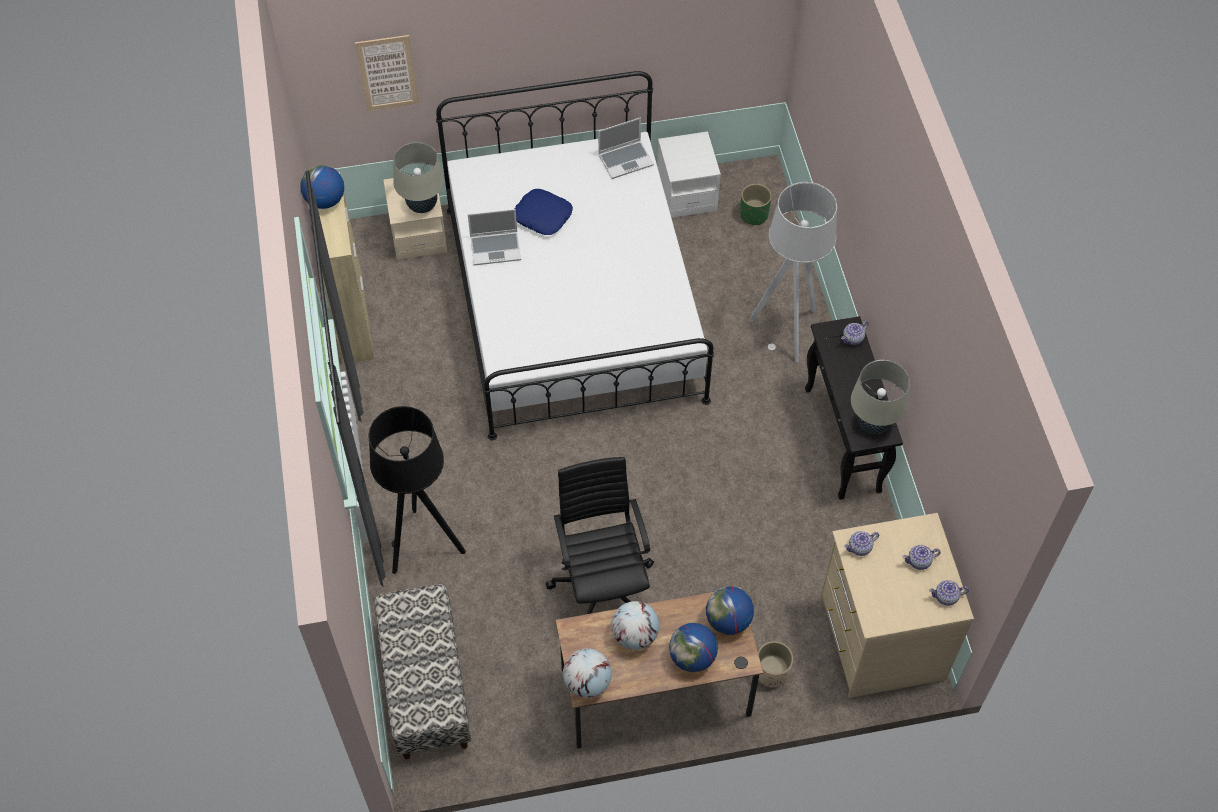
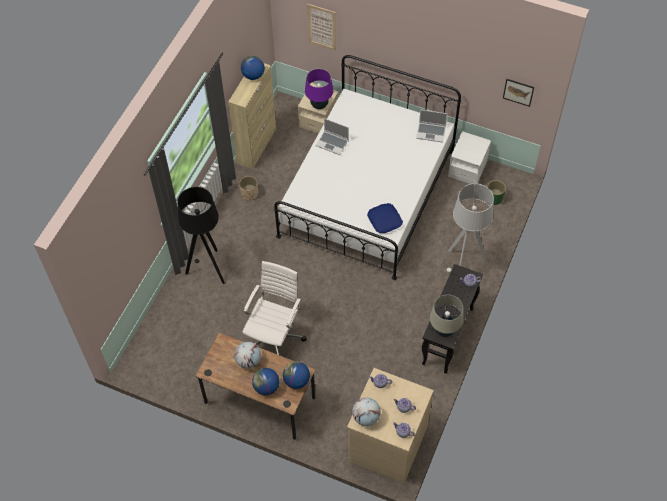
camera: 35 degrees right, 0 degrees up
bench [375,584,471,759] -> none
beige table lamp [393,142,444,213] -> purple table lamp [305,69,333,109]
blue pillow [515,189,573,235] -> blue pillow moved to [367,203,403,233]
black office chair [546,457,654,614] -> white office chair [243,261,307,355]
globe [563,648,612,698] -> globe moved to [352,398,381,426]
beige planter [758,641,793,688] -> beige planter moved to [239,176,258,201]
none -> picture [503,79,534,107]

